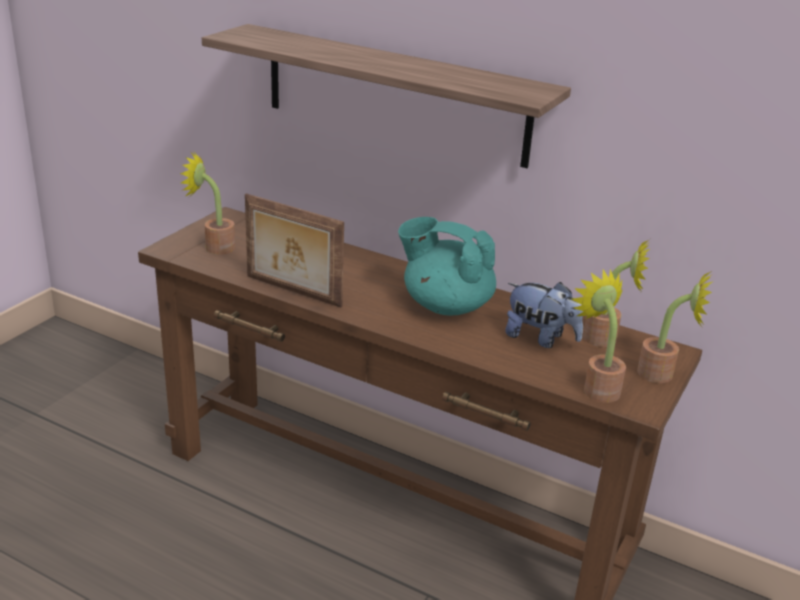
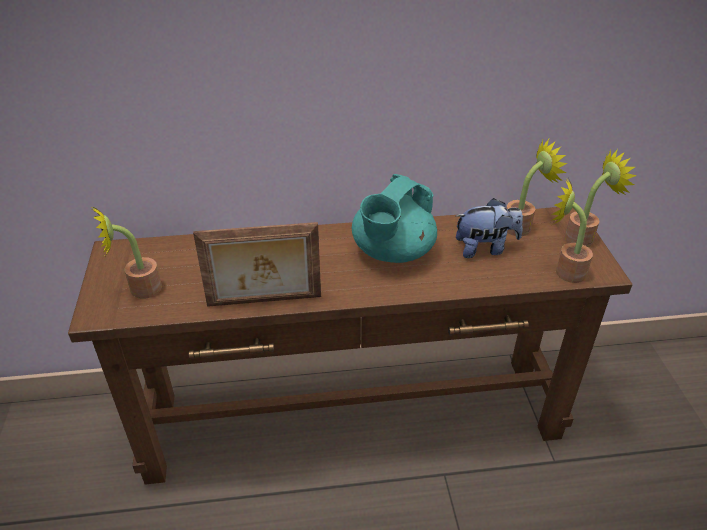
camera: 35 degrees left, 10 degrees up
shelf [202,24,571,168] -> none
turquoise teapot [398,217,496,315] -> turquoise teapot turned 45 degrees counterclockwise [352,174,437,263]

